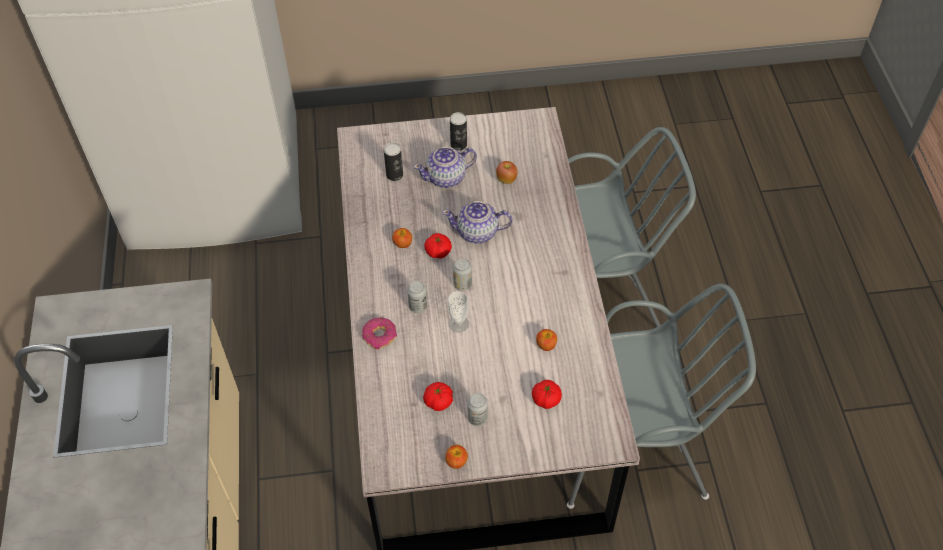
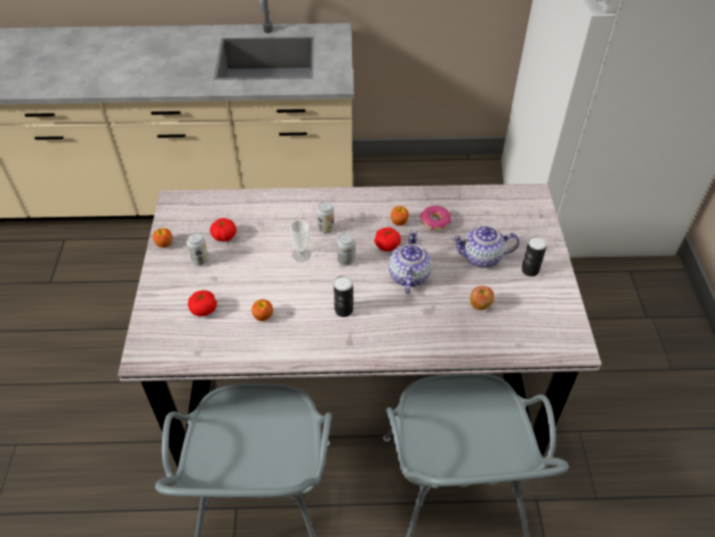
camera: 95 degrees right, 5 degrees down
donut [362,317,397,350] -> donut moved to [420,206,451,231]
can [384,143,403,181] -> can moved to [334,276,353,317]
teapot [413,147,477,188] -> teapot turned 75 degrees counterclockwise [451,225,520,268]

